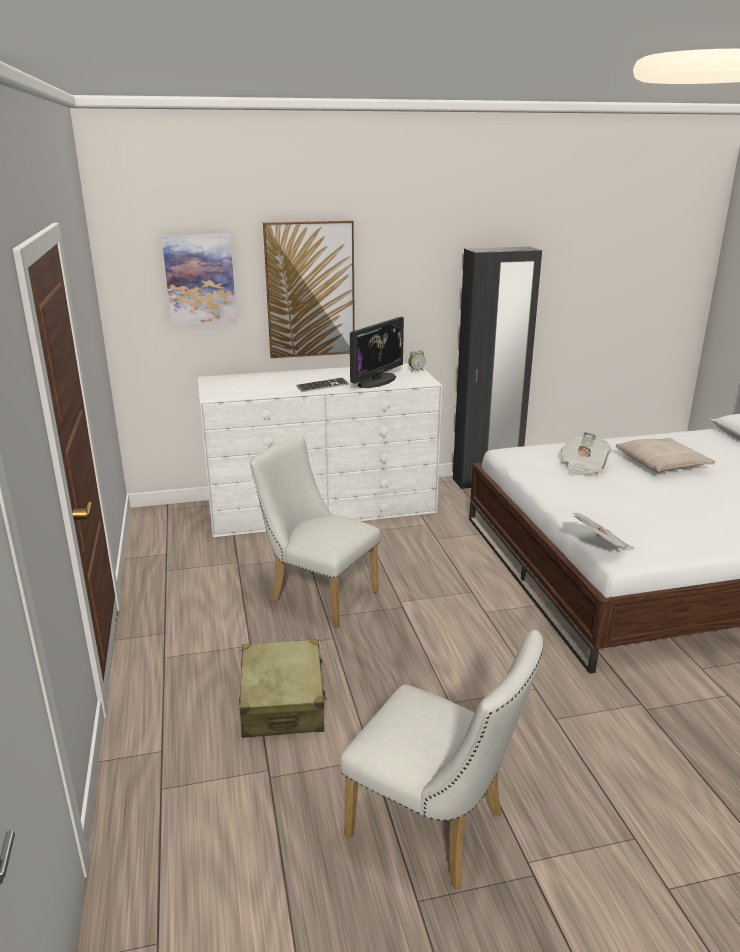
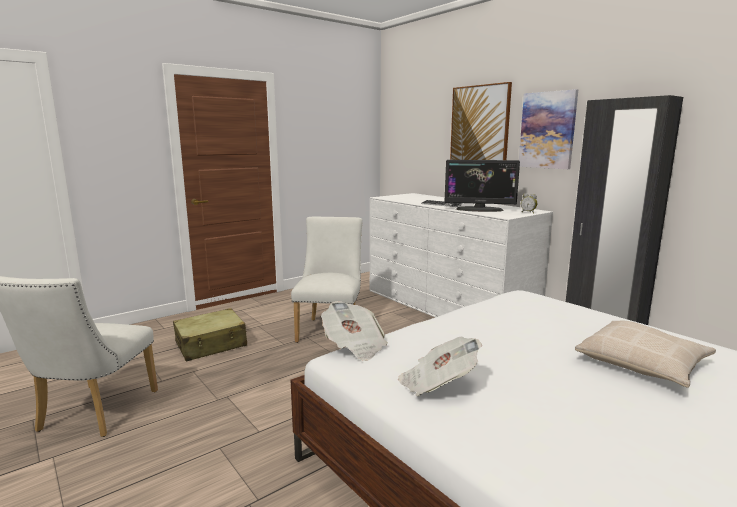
camera: 65 degrees right, 10 degrees down
picture [162,234,237,326] -> picture moved to [519,89,578,169]
newspaper [561,432,612,476] -> newspaper moved to [398,337,482,396]

